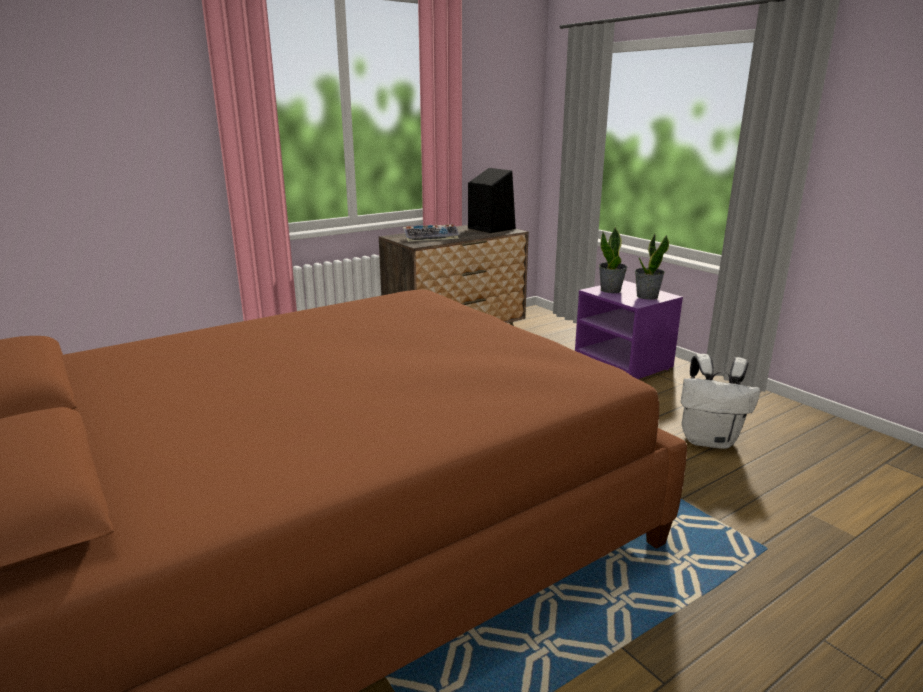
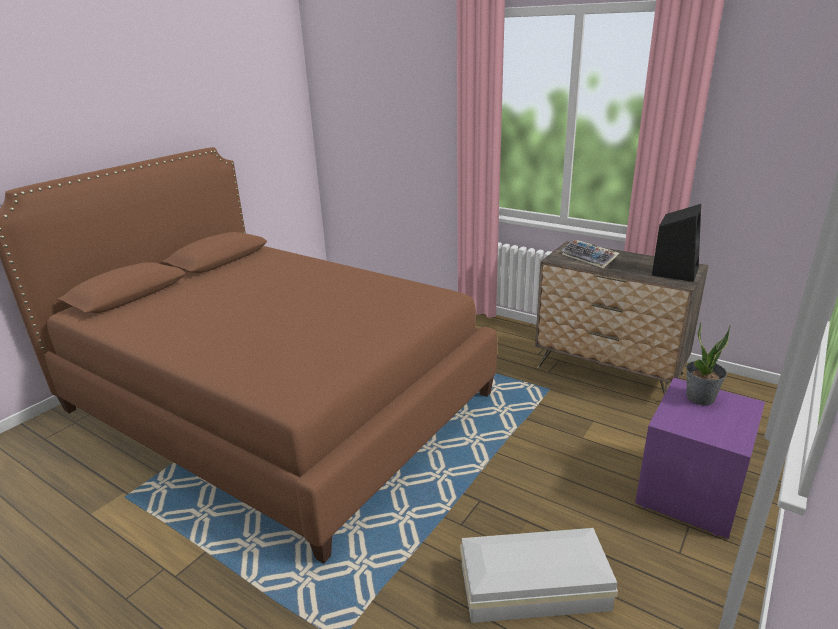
camera: 70 degrees right, 5 degrees up
potted plant [635,234,669,300] -> none
white backpack [681,354,760,449] -> white storage box [460,528,618,623]

